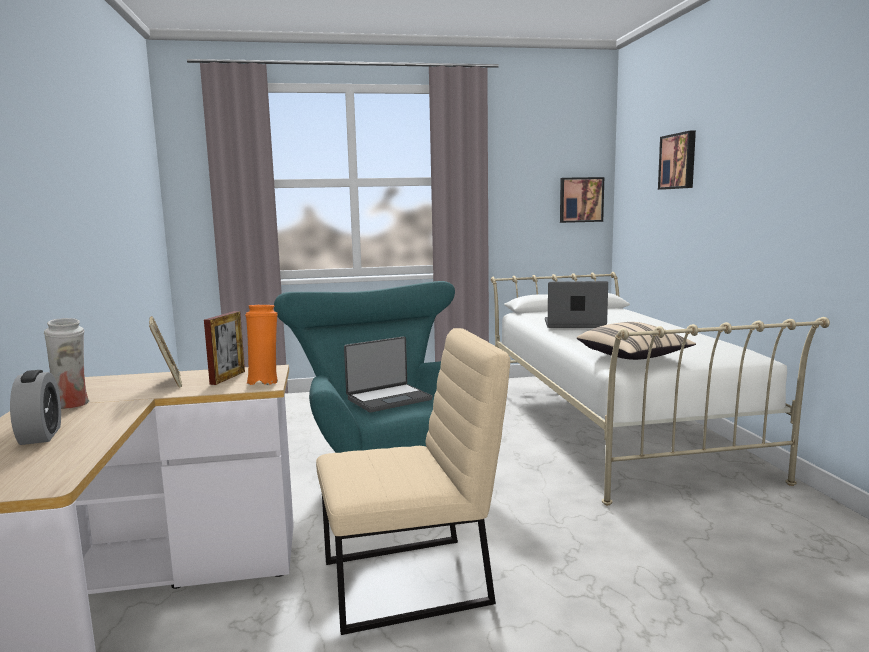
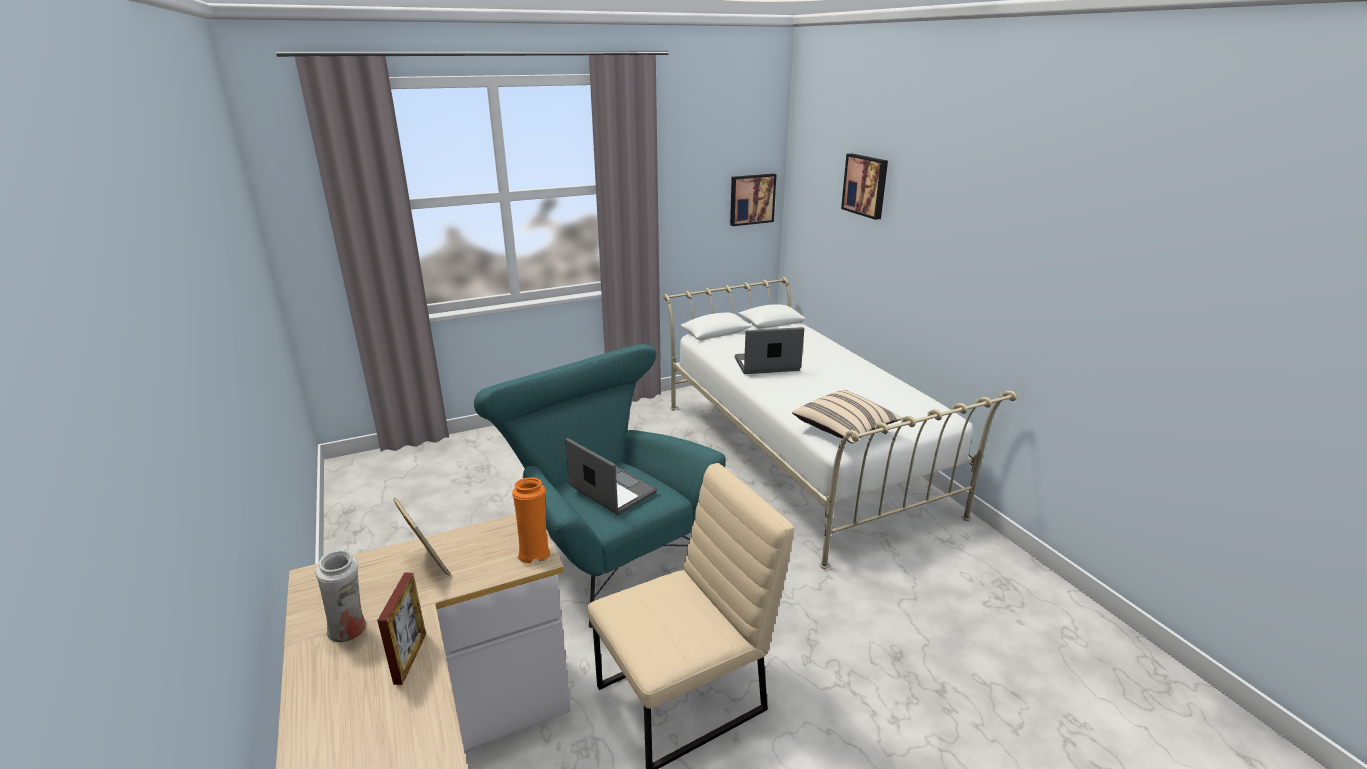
camera: 15 degrees left, 15 degrees up
alarm clock [10,370,61,445] -> none
picture frame [204,311,245,385] -> picture frame moved to [377,573,426,685]
laptop [344,336,432,412] -> laptop turned 90 degrees counterclockwise [565,438,657,515]

